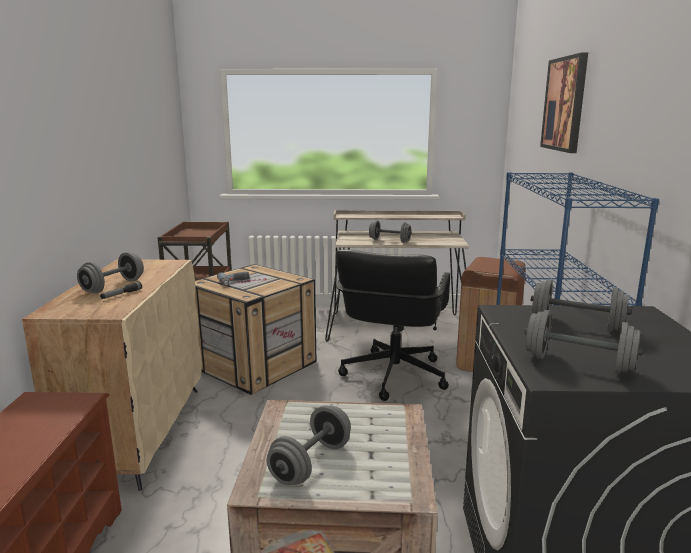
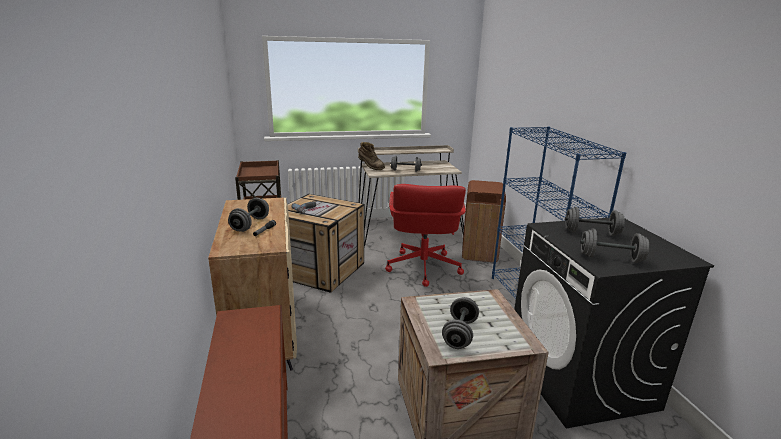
camera: 15 degrees left, 5 degrees up
black office chair [336,249,450,401] -> red office chair [385,184,466,287]
picture [540,53,588,153] -> none
none -> brown boot [358,142,385,170]

